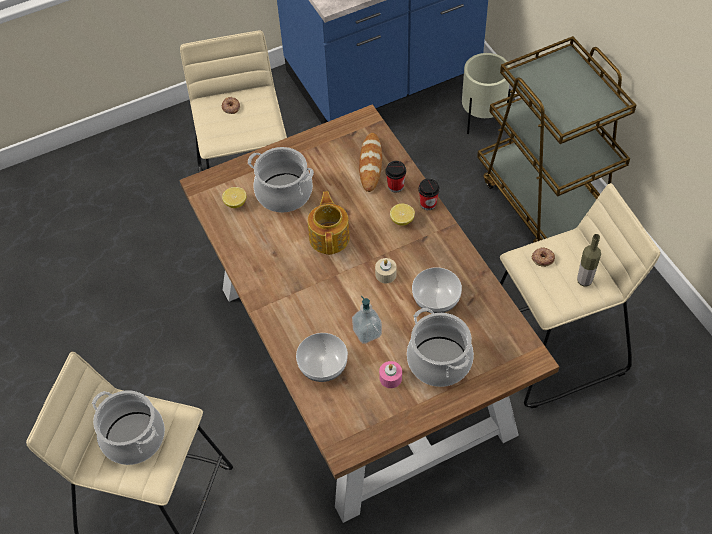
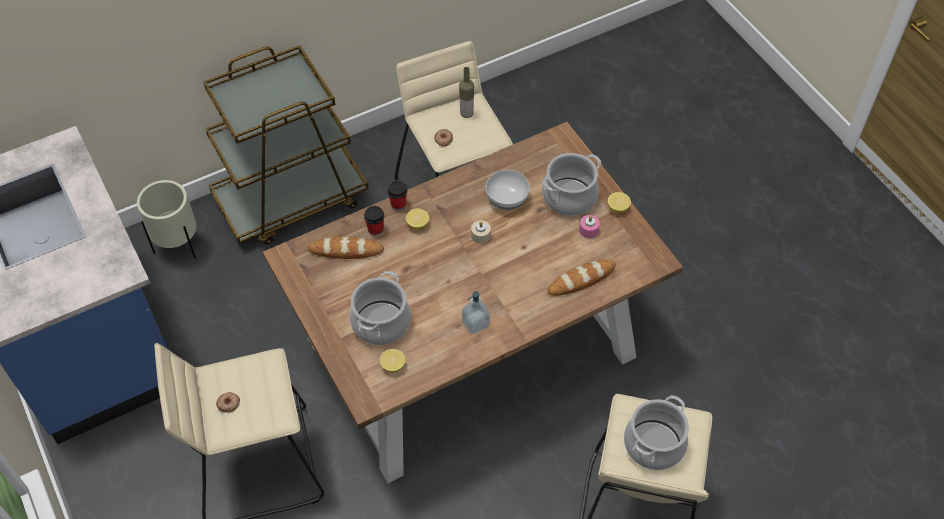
camera: 95 degrees left, 0 degrees up
bowl [296,333,348,382] -> bread [547,260,616,296]
teapot [308,191,350,255] -> none
soap dispenser [352,296,382,344] -> soap dispenser moved to [462,291,490,334]
none -> lemon [608,192,631,213]

